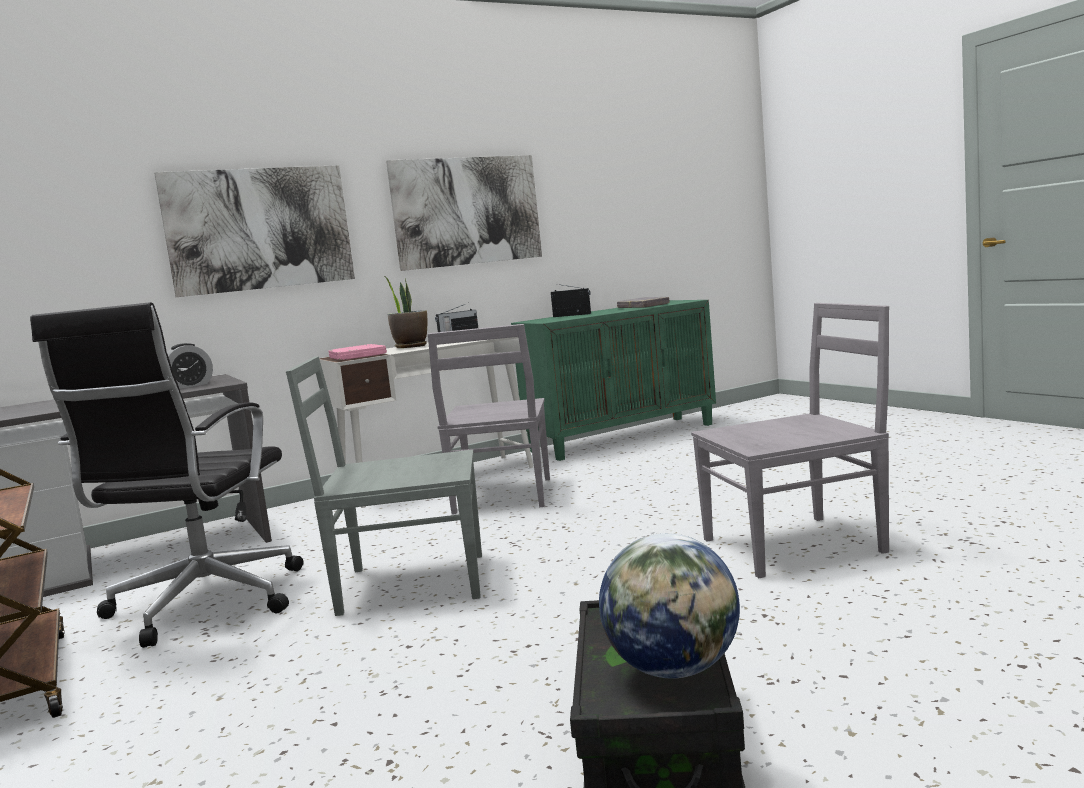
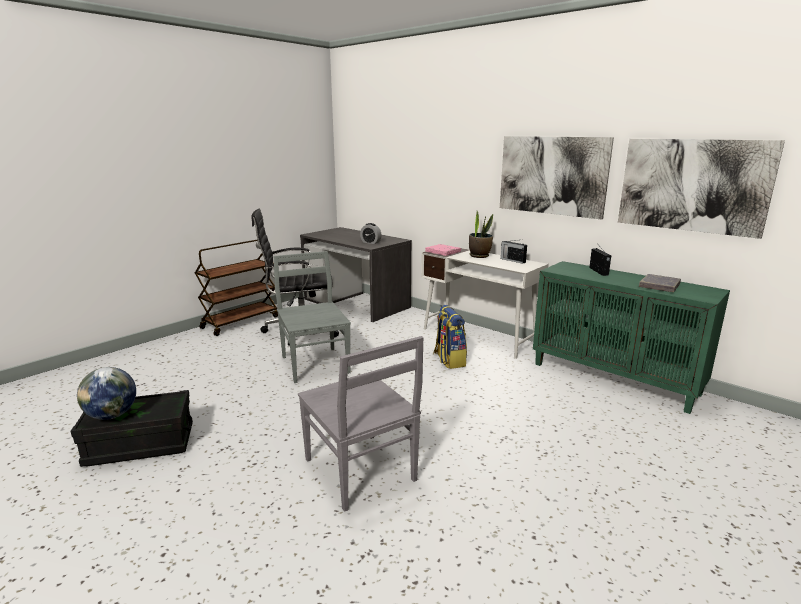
camera: 70 degrees right, 10 degrees up
picture [154,165,355,297] -> picture moved to [618,139,785,239]
grey chair [428,324,550,515] -> backpack [433,305,467,369]

